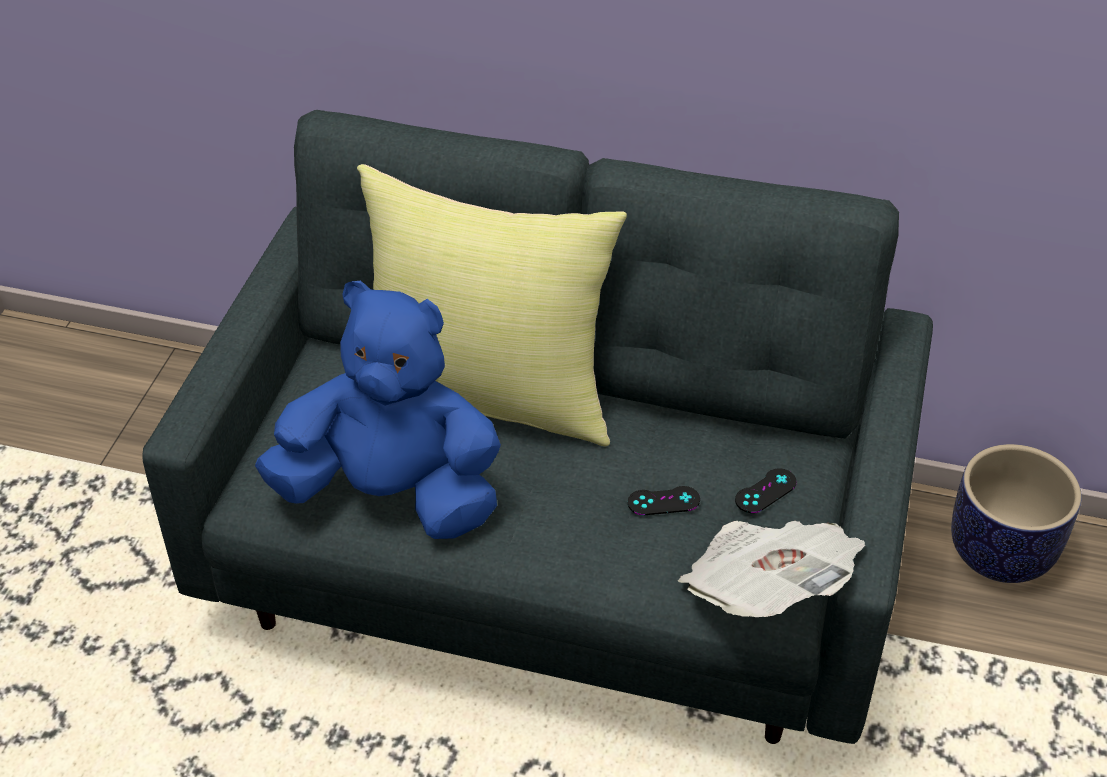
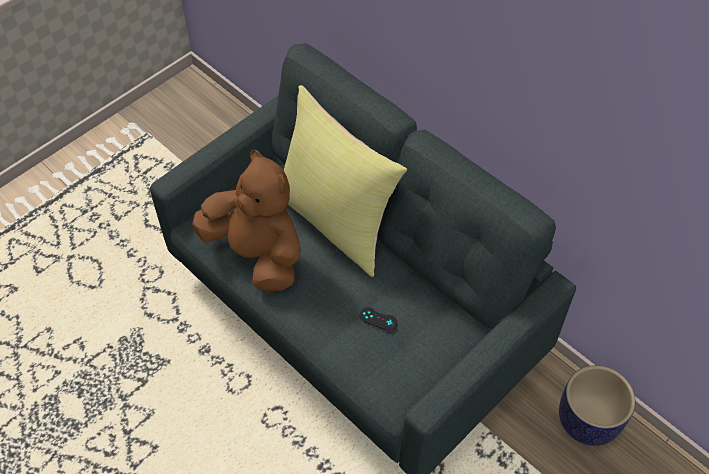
camera: 30 degrees right, 10 degrees up
blue plush toy [255,281,501,539] -> brown plush toy [192,149,301,291]
newspaper [678,521,865,617] -> none
black game controller [735,468,797,513] -> none

